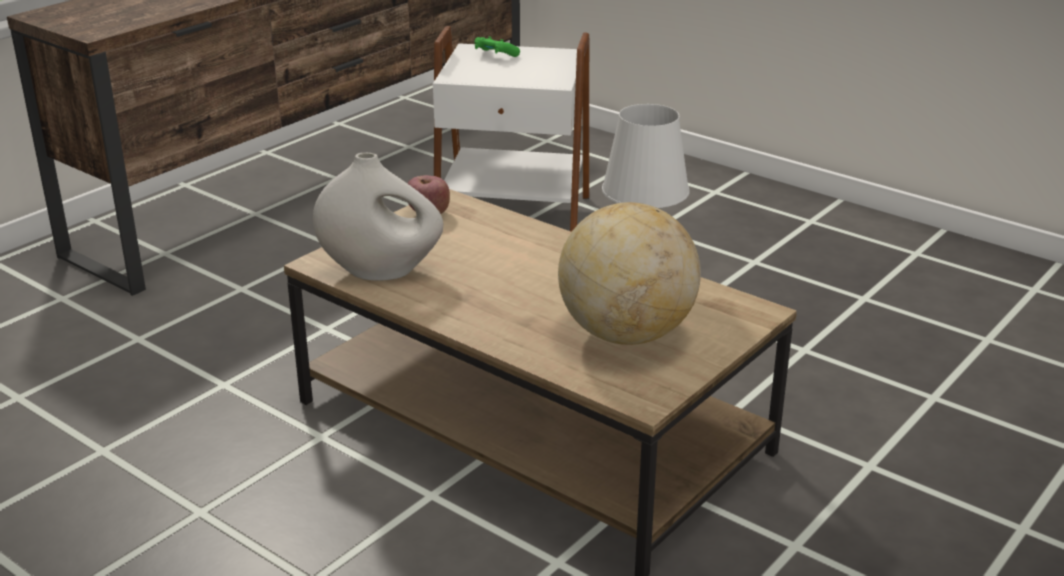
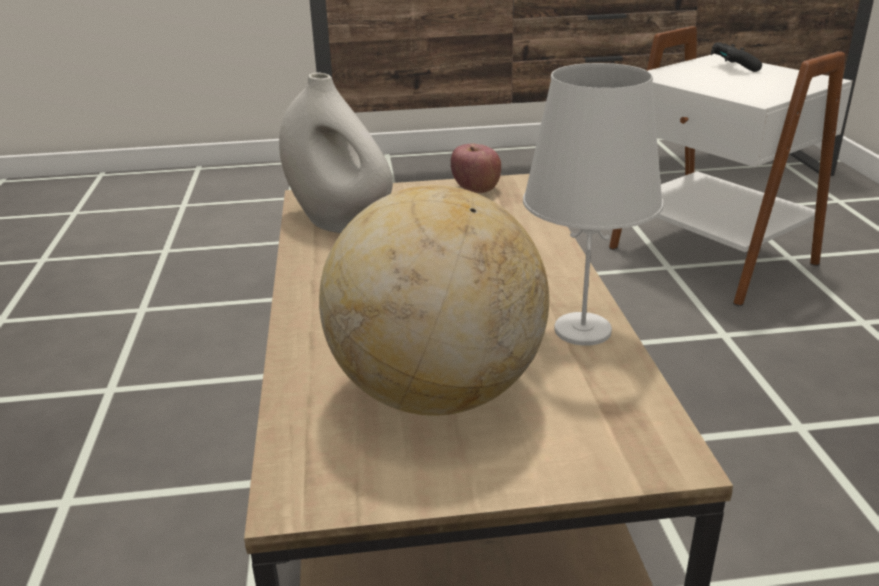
camera: 45 degrees right, 0 degrees up
green game controller [474,37,520,57] -> black game controller [711,42,762,72]

